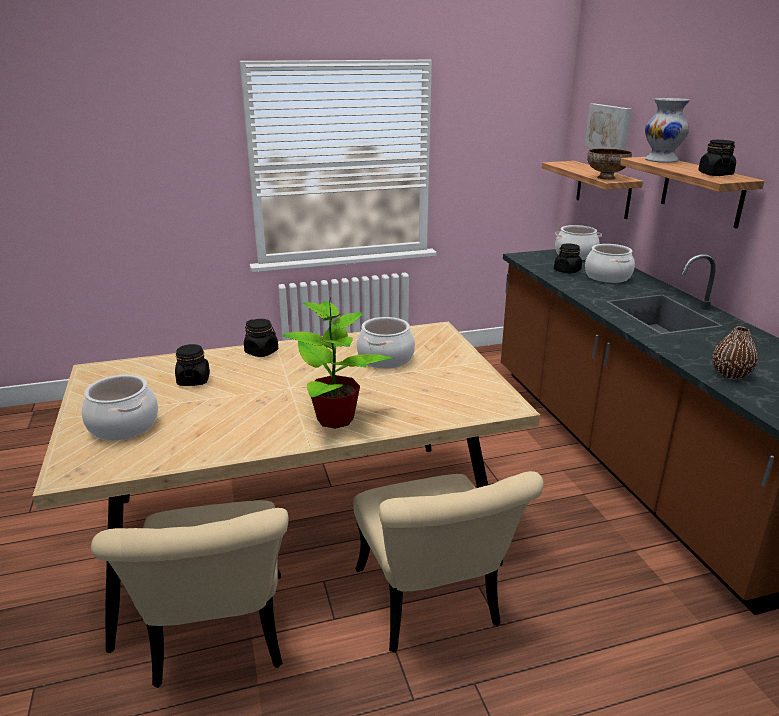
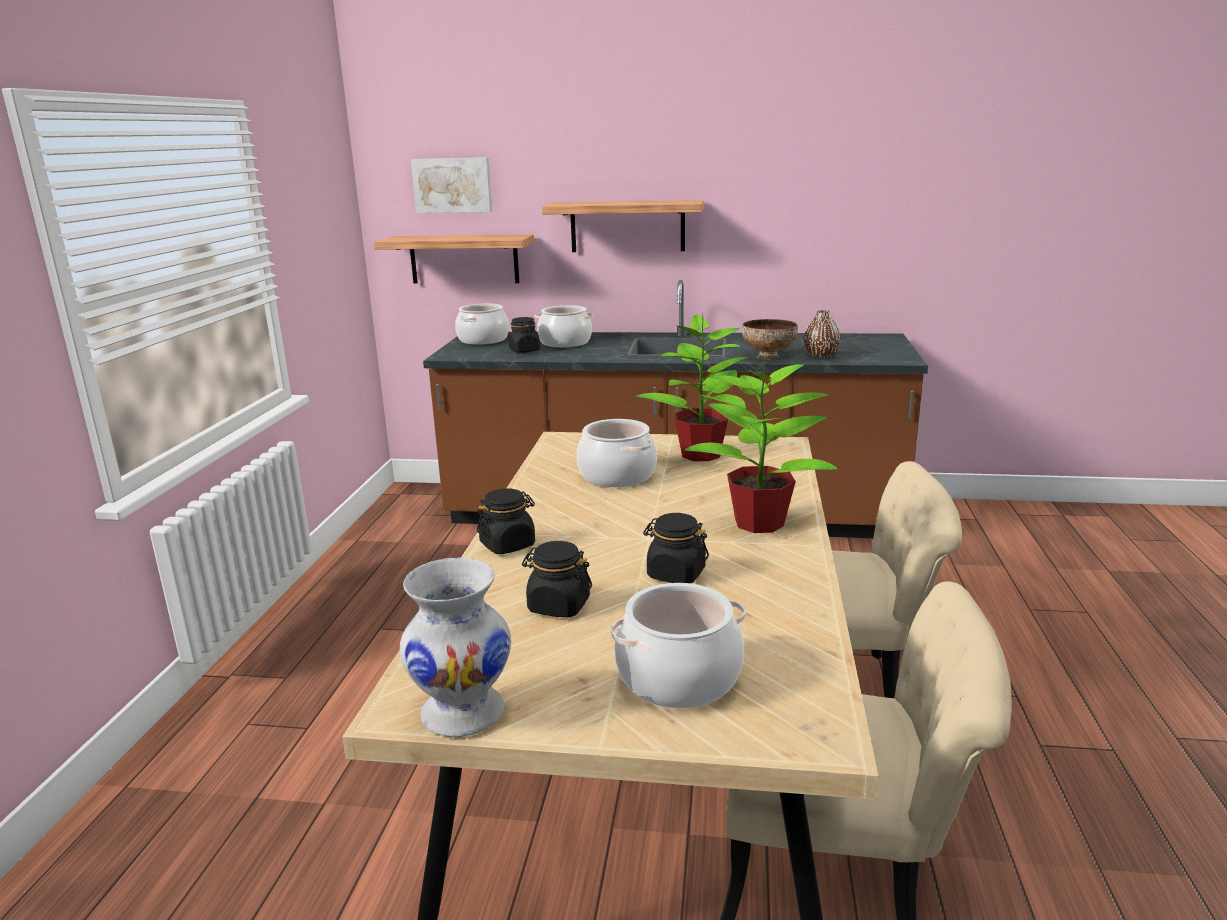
camera: 65 degrees left, 5 degrees down
bowl [587,149,632,180] -> bowl moved to [742,319,798,360]
white vase [645,98,690,163] -> white vase moved to [400,557,511,737]
black jar [698,140,736,176] -> black jar moved to [643,513,709,583]
none -> potted plant [636,314,748,461]

